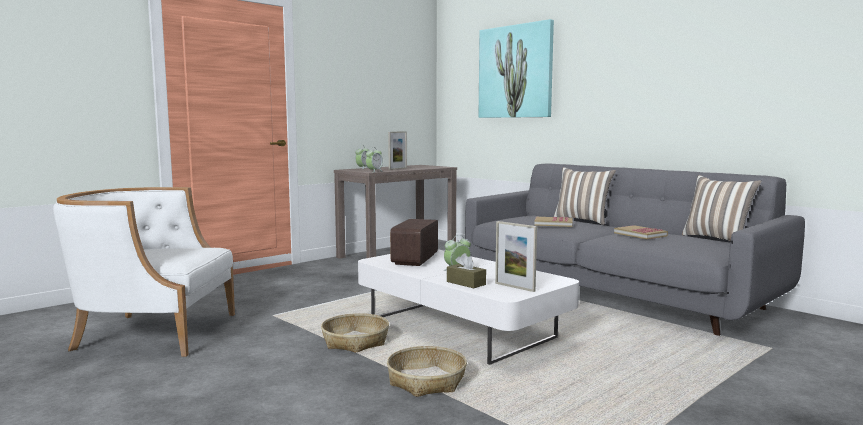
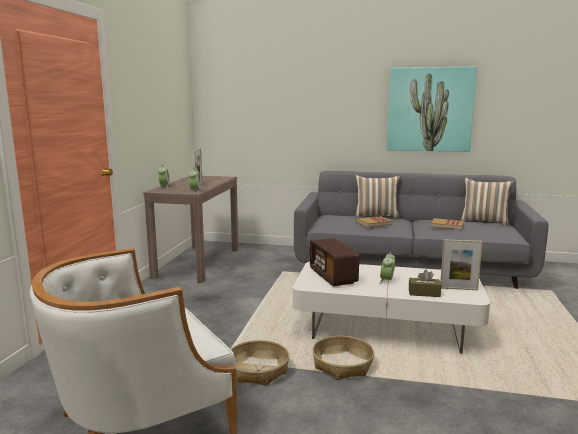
camera: 35 degrees left, 5 degrees up
basket [387,346,467,397] -> basket moved to [231,340,289,386]
picture [479,19,554,118] -> picture moved to [387,67,477,152]

